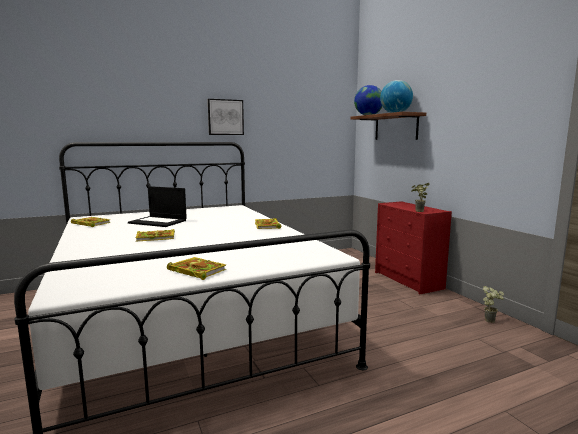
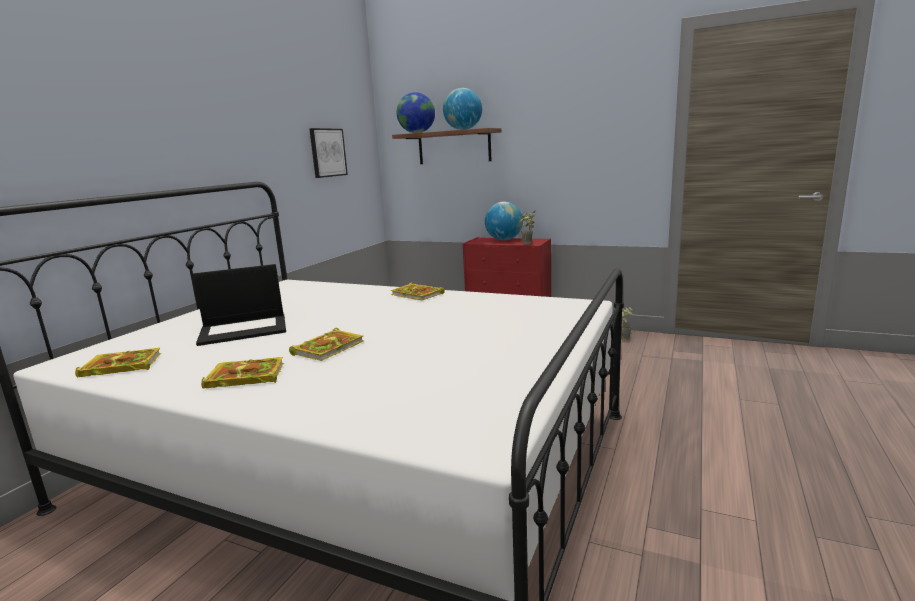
camera: 40 degrees left, 5 degrees up
book [167,257,227,280] -> book moved to [201,357,284,389]
picture [208,99,244,135] -> picture moved to [309,128,348,178]
none -> globe [485,202,523,241]

